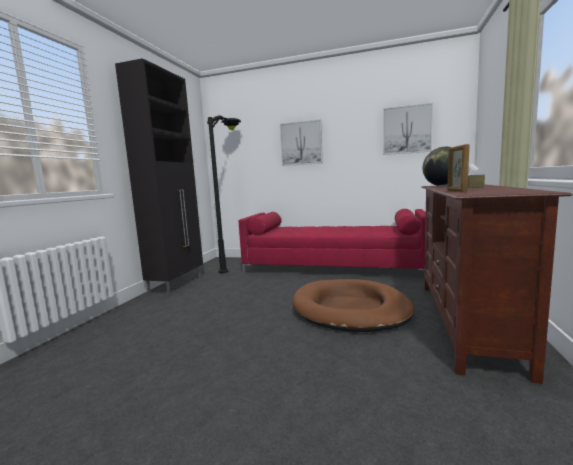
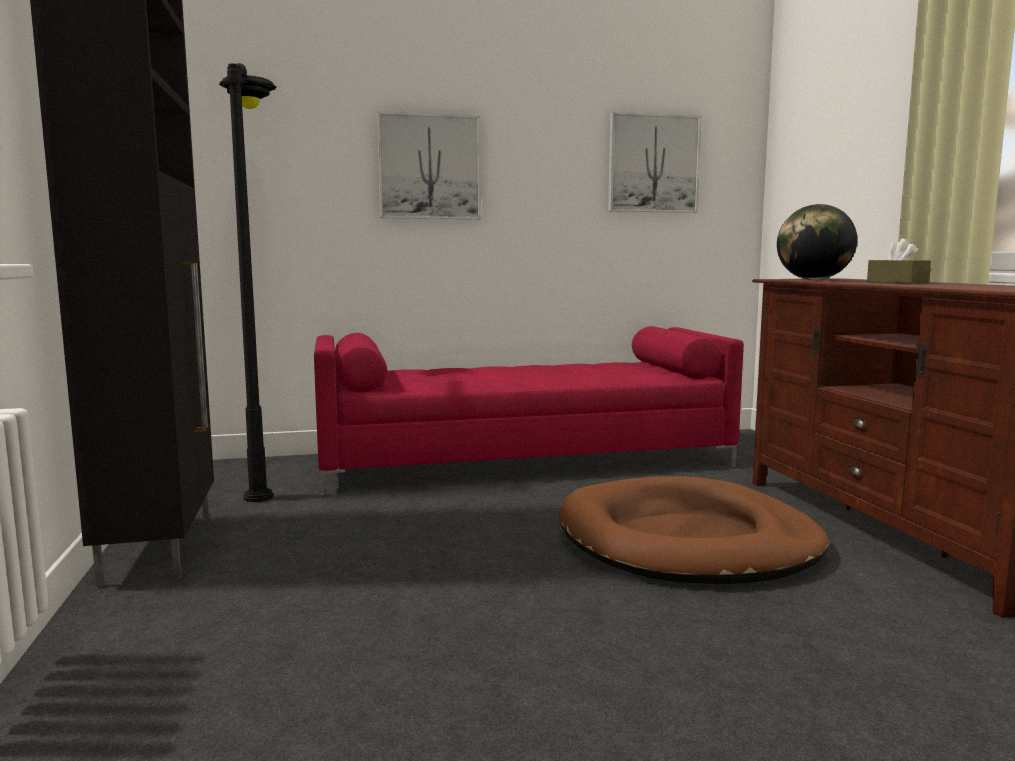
camera: 30 degrees left, 0 degrees up
picture frame [447,144,469,192] -> none

